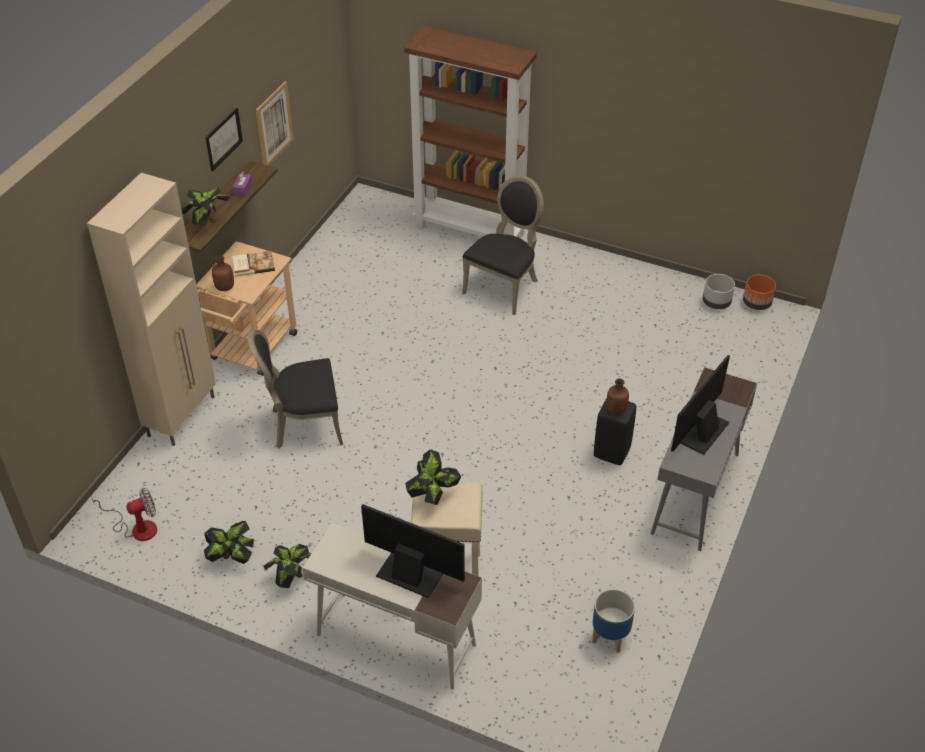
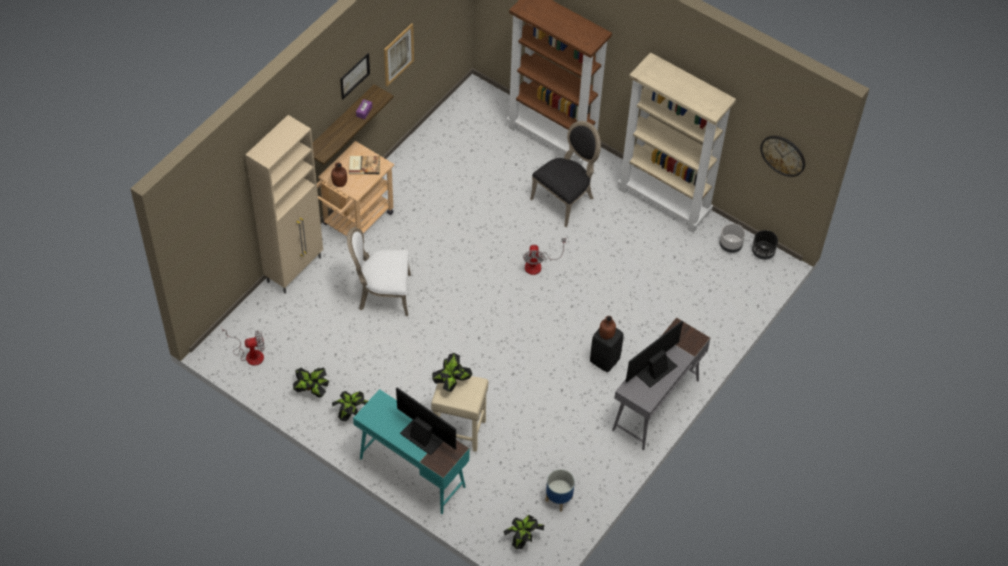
camera: 10 degrees right, 10 degrees up
potted plant [181,187,230,226] -> potted plant moved to [503,515,544,549]
black chair [247,330,343,449] -> white chair [347,227,411,316]
white desk [302,523,482,690] -> turquoise desk [353,389,470,514]
orange planter [743,275,776,310] -> black planter [752,230,778,260]
none -> fan [523,238,566,275]
none -> beige bookcase [618,52,736,233]
none -> wall clock [760,136,805,177]

